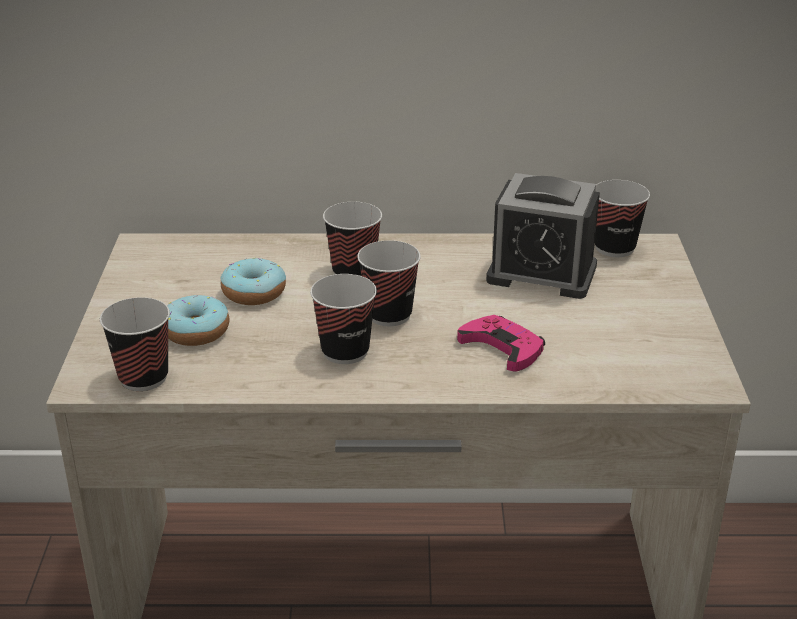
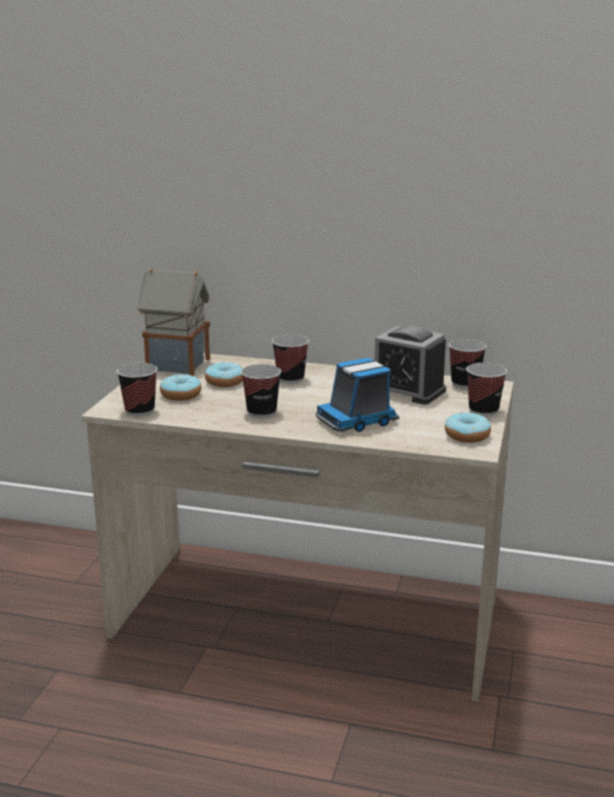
camera: 15 degrees right, 10 degrees down
cup [357,240,421,326] -> cup moved to [466,363,507,416]
pink game controller [457,315,545,372] -> toy truck [316,358,399,432]
none -> toy house [137,267,210,376]
none -> donut [445,413,491,443]

